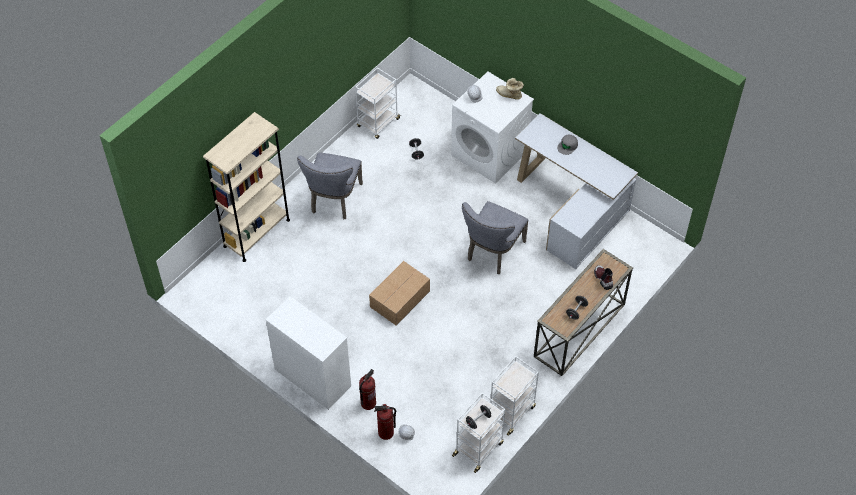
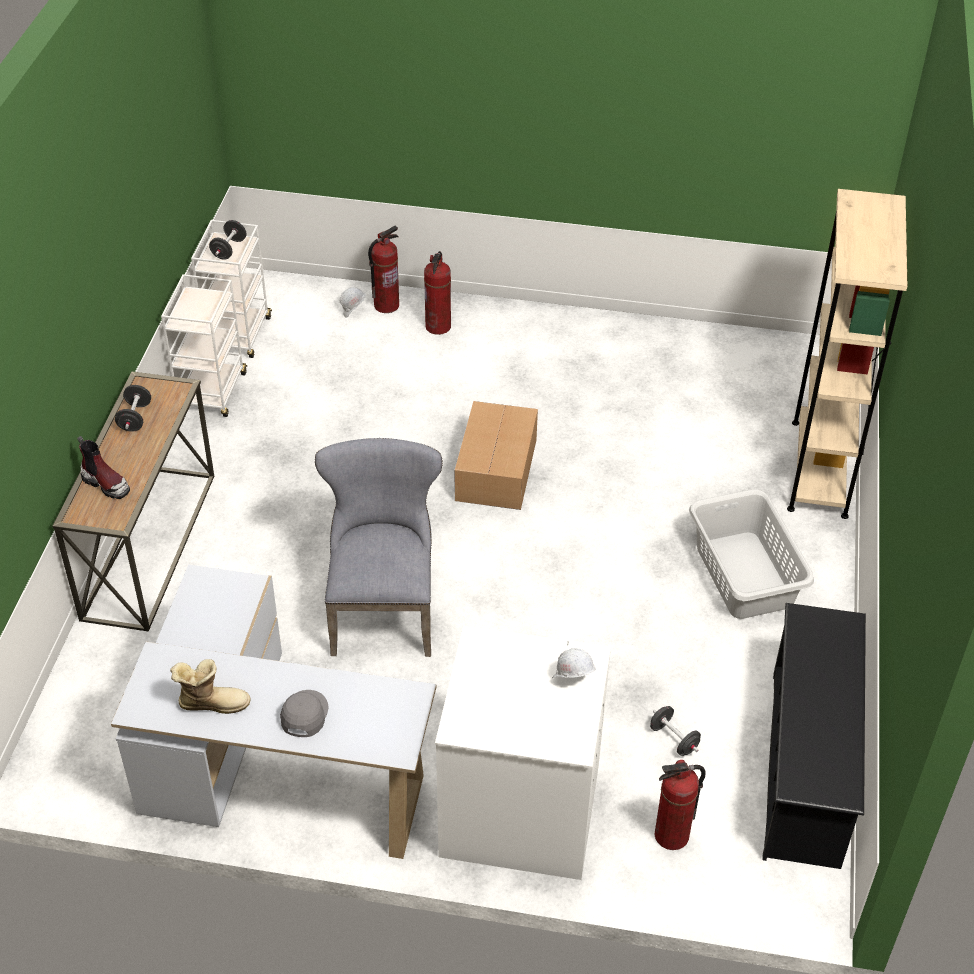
camera: 150 degrees right, 10 degrees down
white dresser [266,296,351,410] -> none
grey chair [297,152,363,219] -> grey laundry basket [689,489,814,619]
white cart [355,67,401,139] -> black shoe rack [762,603,866,869]
boot [496,78,524,100] -> boot moved to [170,659,250,714]
none -> fire extinguisher [654,760,706,850]

